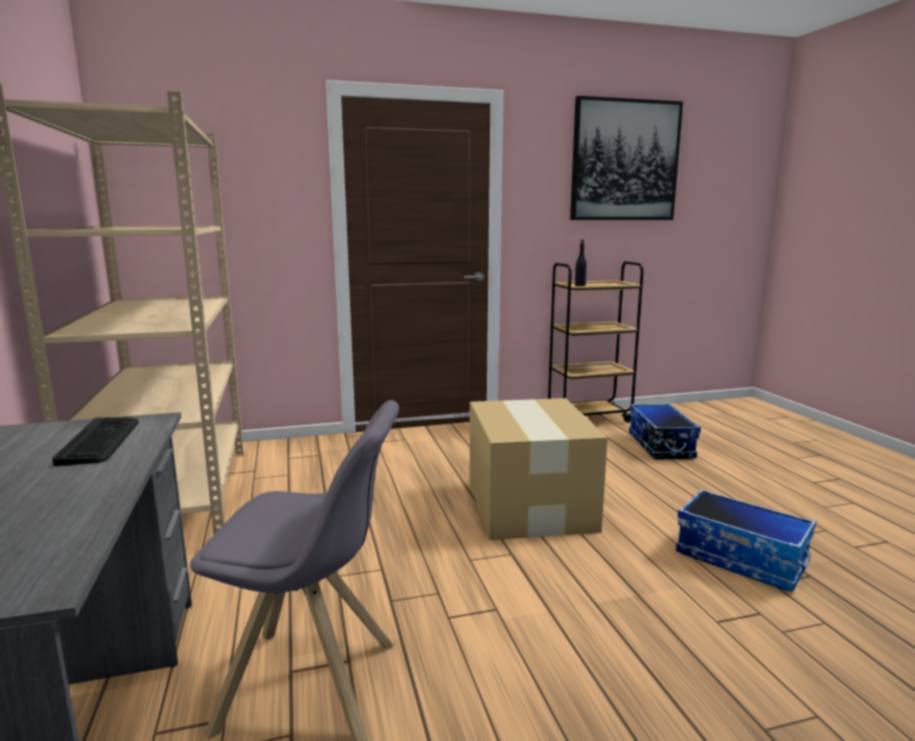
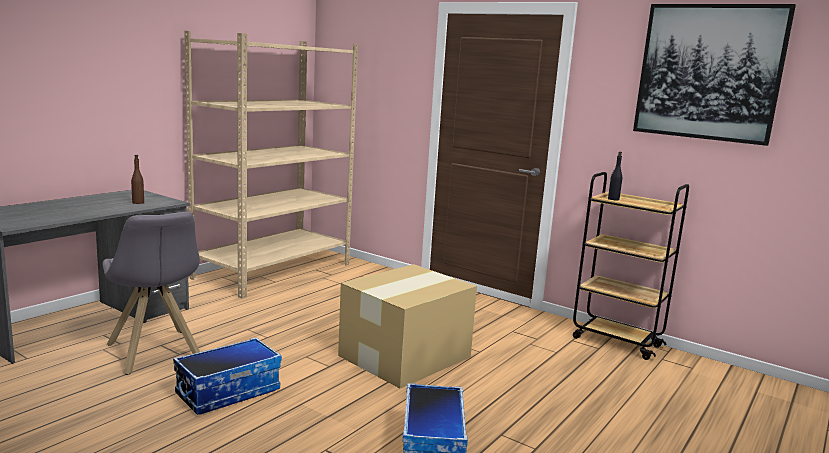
camera: 50 degrees right, 0 degrees up
keyboard [52,417,139,466] -> brown bottle [131,155,144,204]
storage box [629,404,701,460] -> storage box moved to [173,337,282,415]

